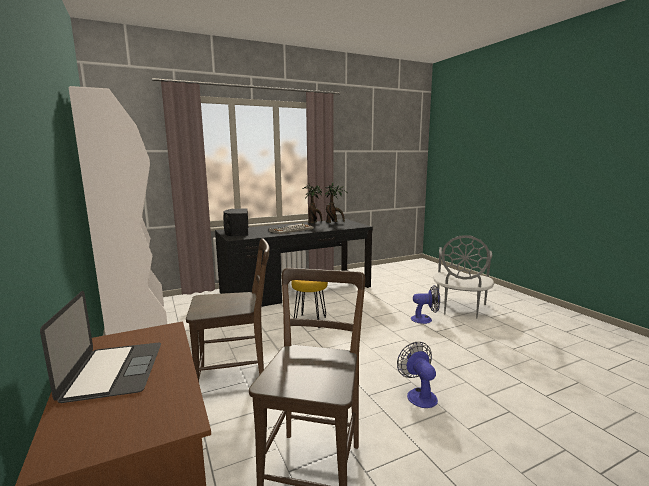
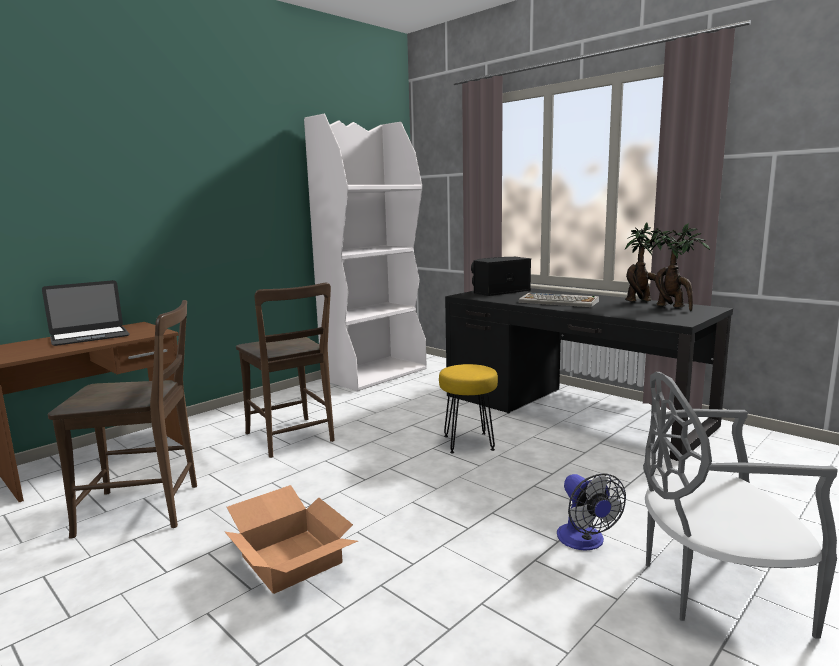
camera: 70 degrees right, 0 degrees up
fan [397,342,438,408] -> cardboard box [225,485,358,594]

